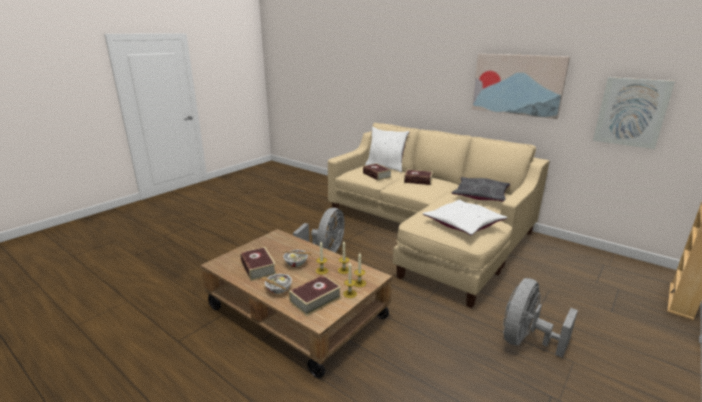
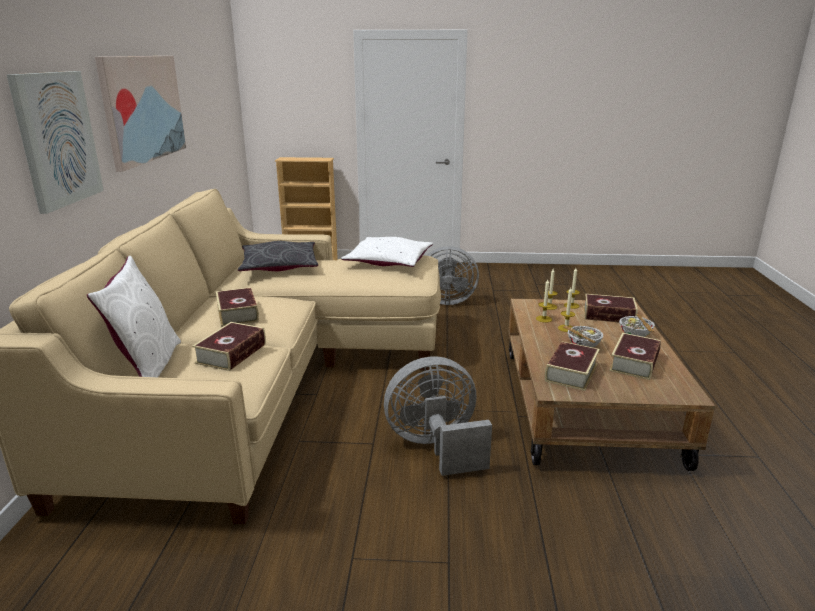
camera: 125 degrees left, 0 degrees up
picture [593,77,675,149] -> picture moved to [7,71,104,214]
none -> book [545,341,600,391]

